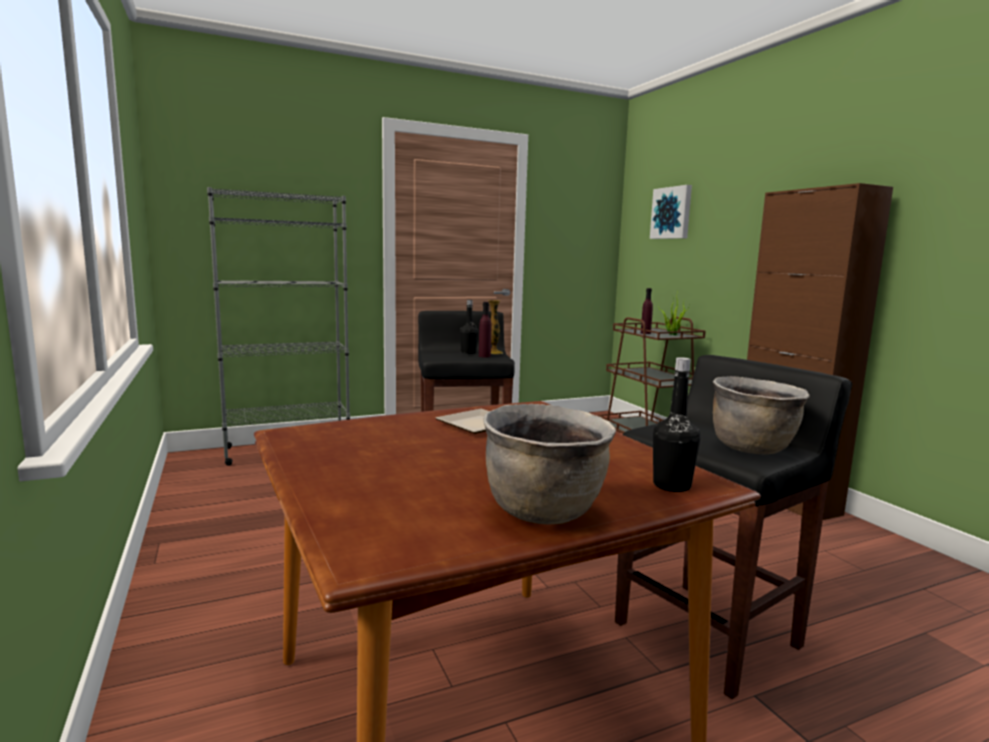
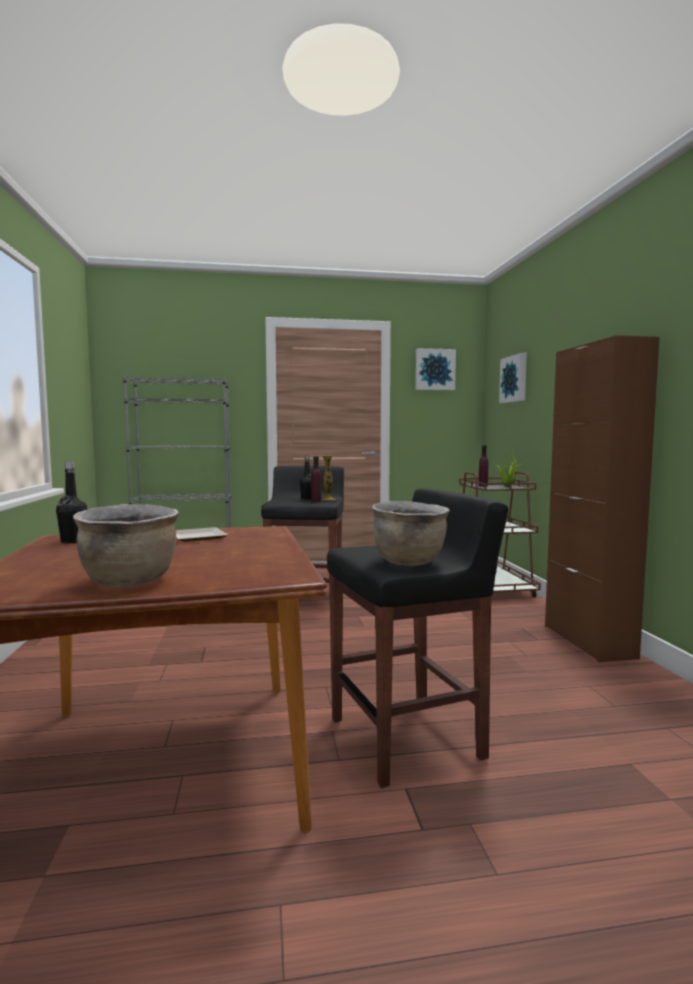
camera: 15 degrees right, 5 degrees down
black bottle [653,357,700,492] -> black bottle moved to [56,461,87,543]
none -> picture [415,348,456,390]

